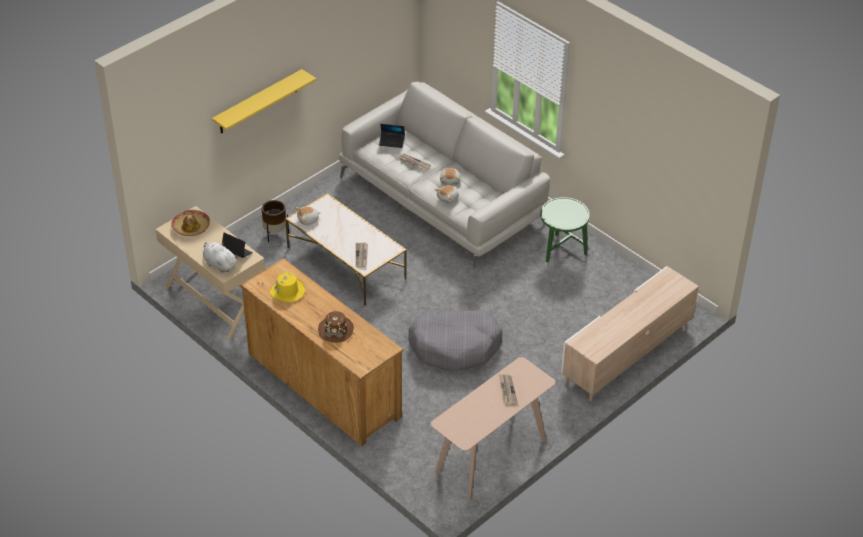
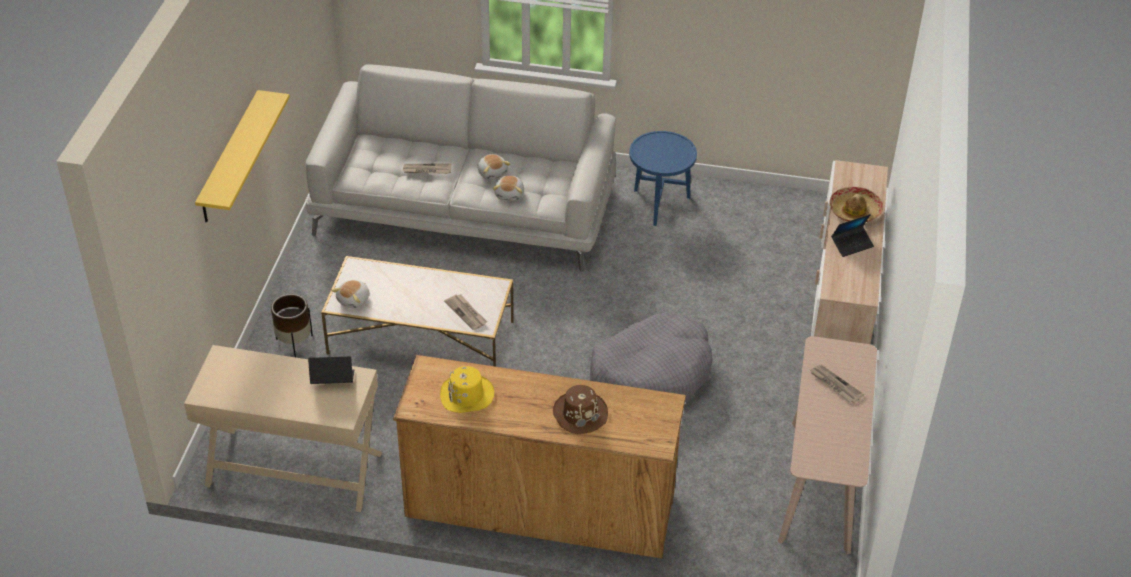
camera: 35 degrees left, 0 degrees up
hat [171,210,210,236] -> hat moved to [830,187,883,222]
white plush toy [203,242,238,273] -> none
laptop [379,124,405,148] -> laptop moved to [831,214,874,257]
green side table [540,197,590,262] -> blue side table [629,131,697,226]

